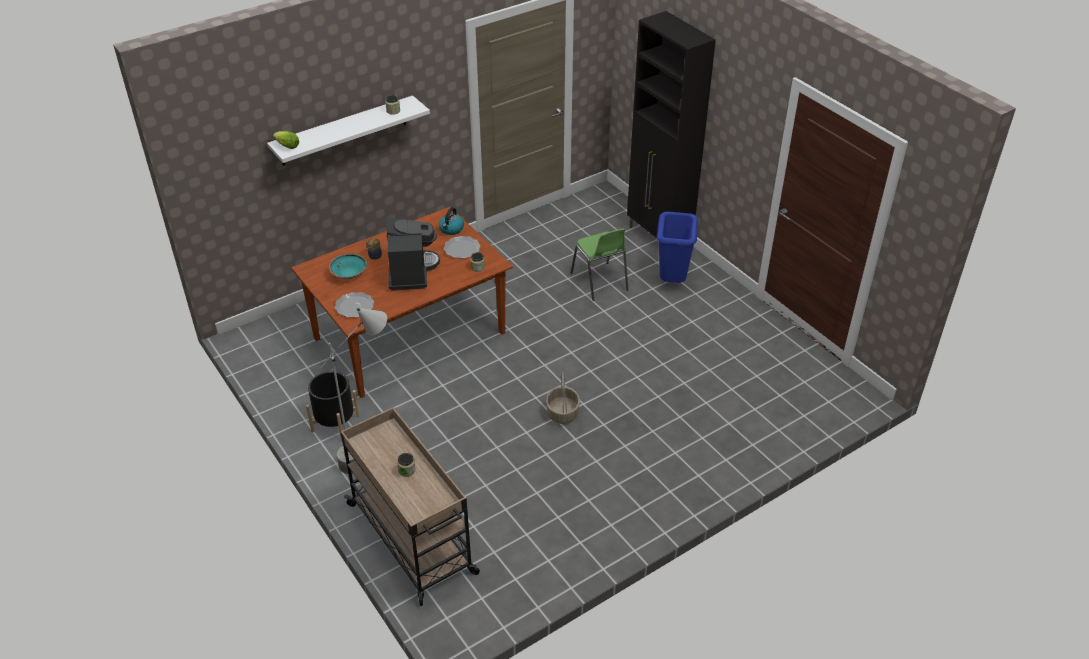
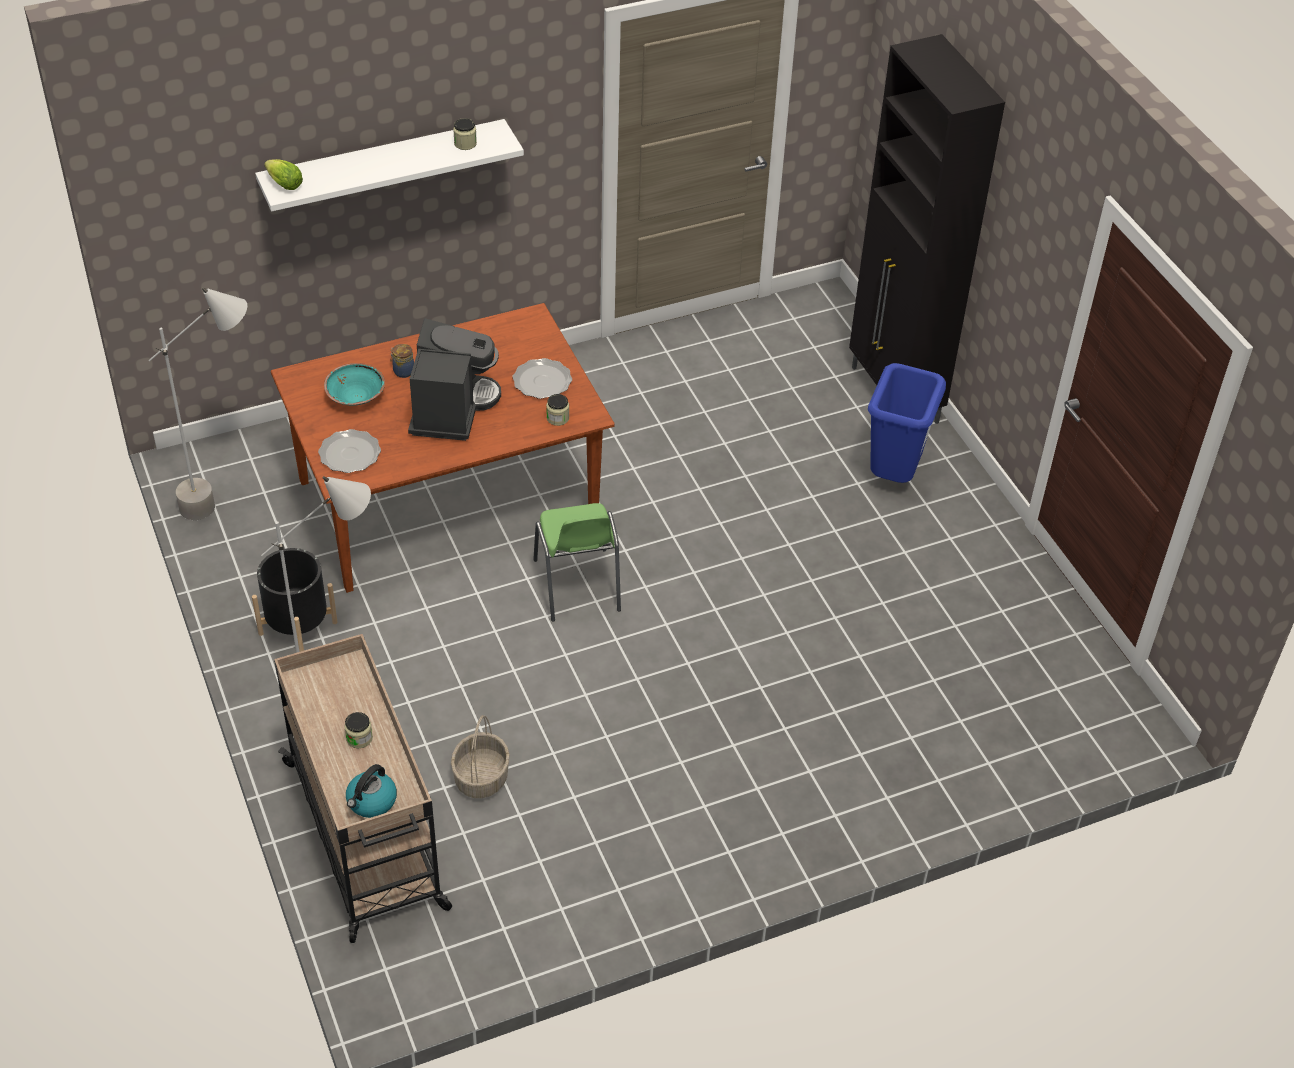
camera: 10 degrees right, 5 degrees up
kettle [439,207,464,235] -> kettle moved to [346,764,397,818]
basket [546,373,580,424] -> basket moved to [451,715,510,798]
green chair [570,228,628,301] -> green chair moved to [533,503,621,622]
none -> grey floor lamp [149,287,247,520]

